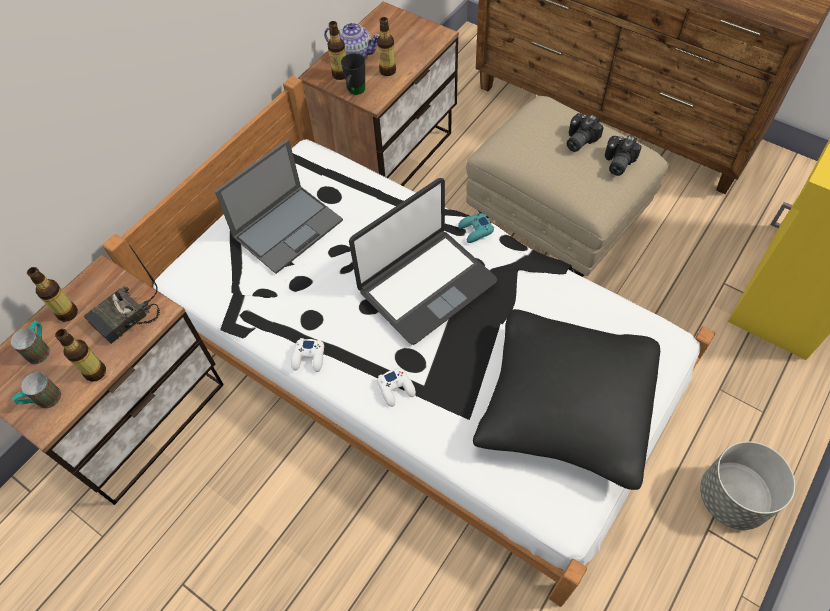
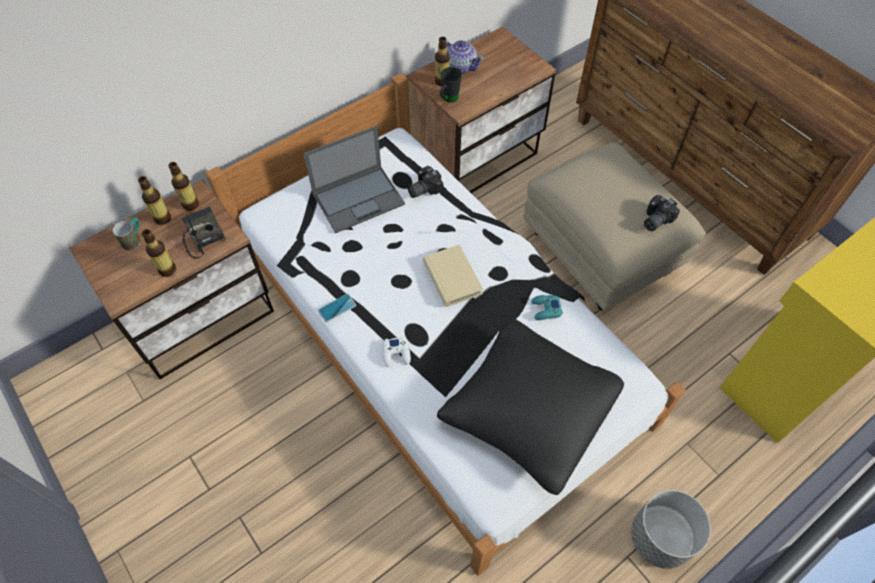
camera: 15 degrees right, 0 degrees up
mug [12,372,62,409] -> none
radio [84,244,160,344] -> radio turned 90 degrees clockwise [182,206,226,259]
white game controller [291,338,324,372] -> phone [318,294,356,322]
laptop [349,178,497,345] -> beige book [423,245,483,307]
bottle [377,17,396,76] -> bottle moved to [168,162,199,211]
turquoise game controller [458,212,494,243] -> turquoise game controller moved to [531,295,563,320]
camera [567,113,603,152] -> camera moved to [408,166,443,198]

